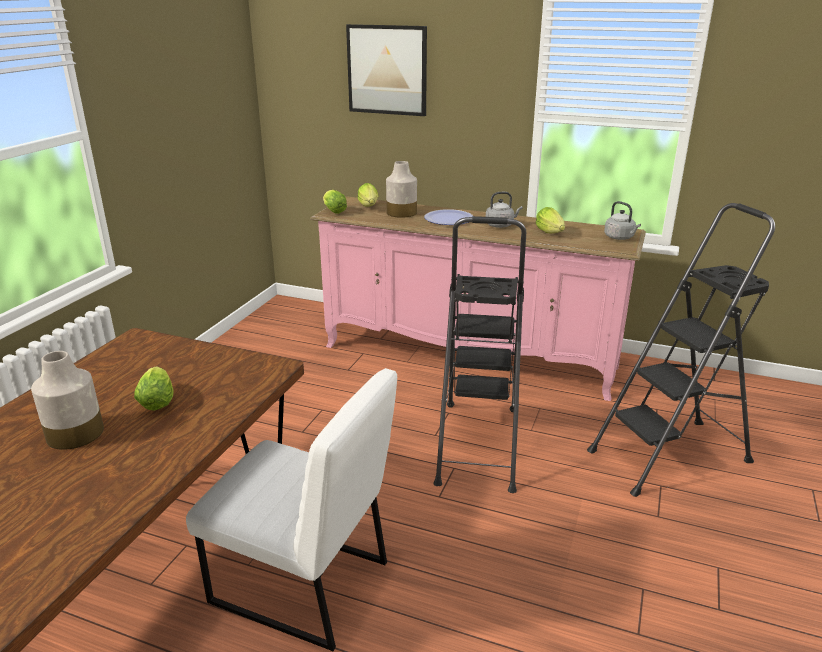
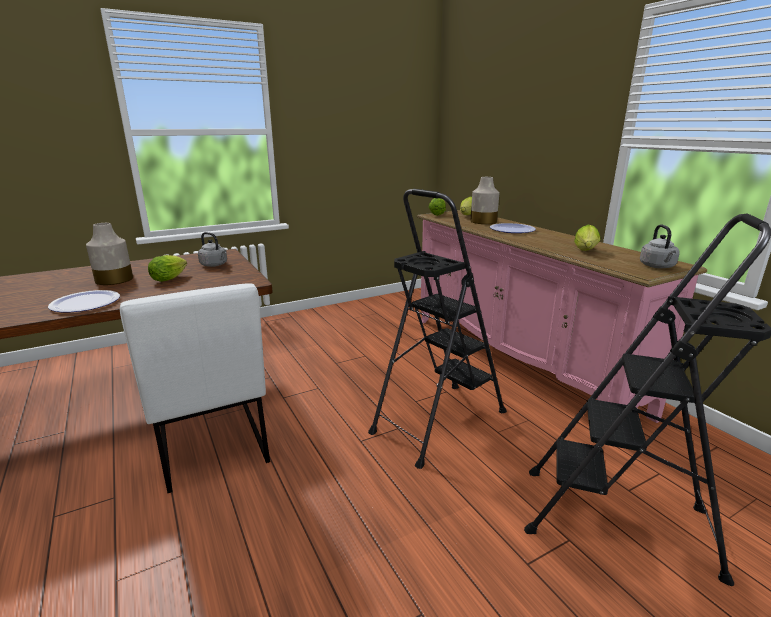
camera: 40 degrees right, 5 degrees down
picture [346,24,427,116] -> none
grey kettle [486,192,523,228] -> grey kettle moved to [198,232,227,267]
none -> plate [48,290,120,312]

